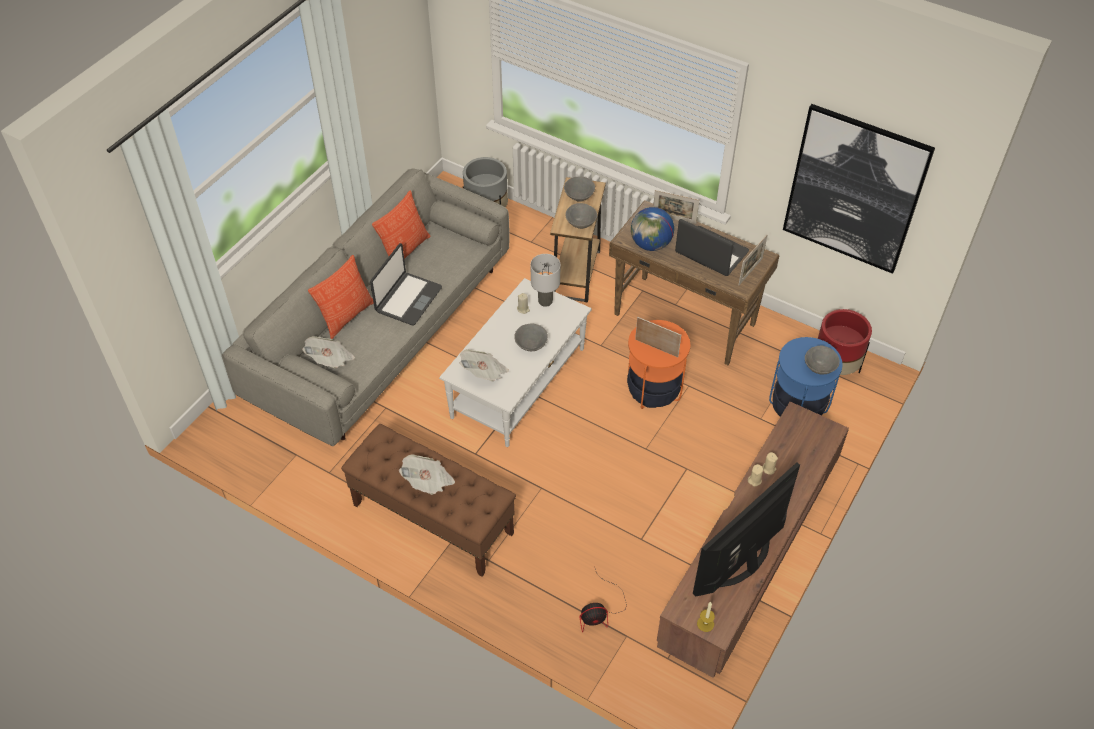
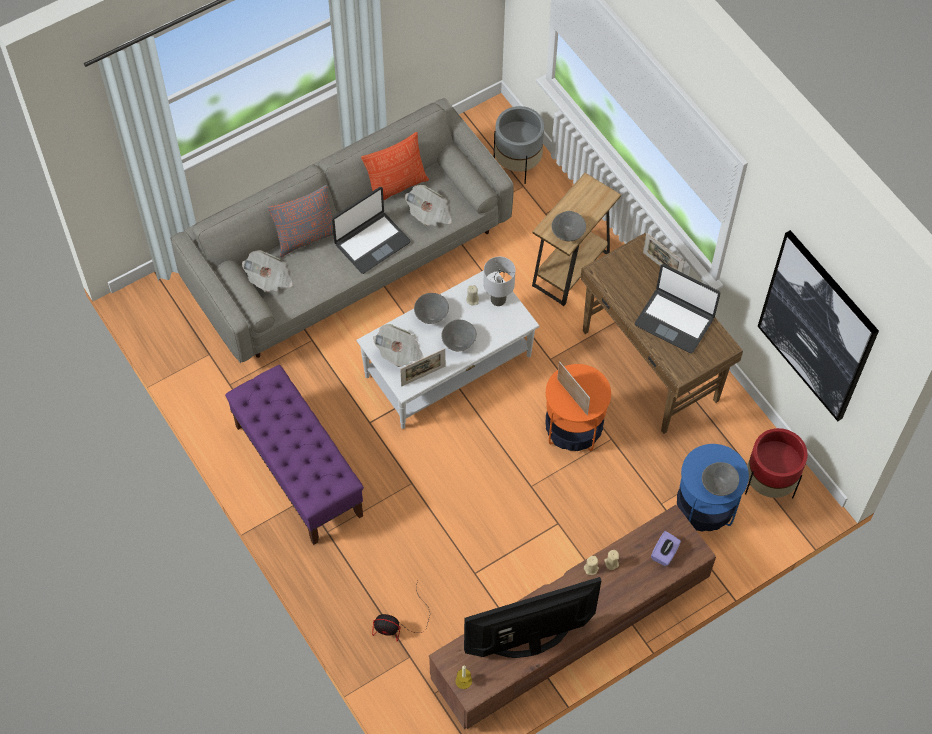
camera: 25 degrees right, 10 degrees up
orange pillow [308,255,374,339] -> grey pillow [267,185,333,257]
brown bench [341,424,516,577] -> purple bench [225,365,364,545]
newspaper [399,454,455,495] -> newspaper moved to [405,185,452,226]
grey bowl [564,177,595,202] -> grey bowl moved to [414,293,449,324]
globe [631,207,674,251] -> none
laptop [675,219,749,276] -> laptop turned 150 degrees clockwise [635,264,720,353]
picture frame [739,235,767,285] -> picture frame moved to [400,348,445,387]
none -> purple tissue box [651,531,681,566]

